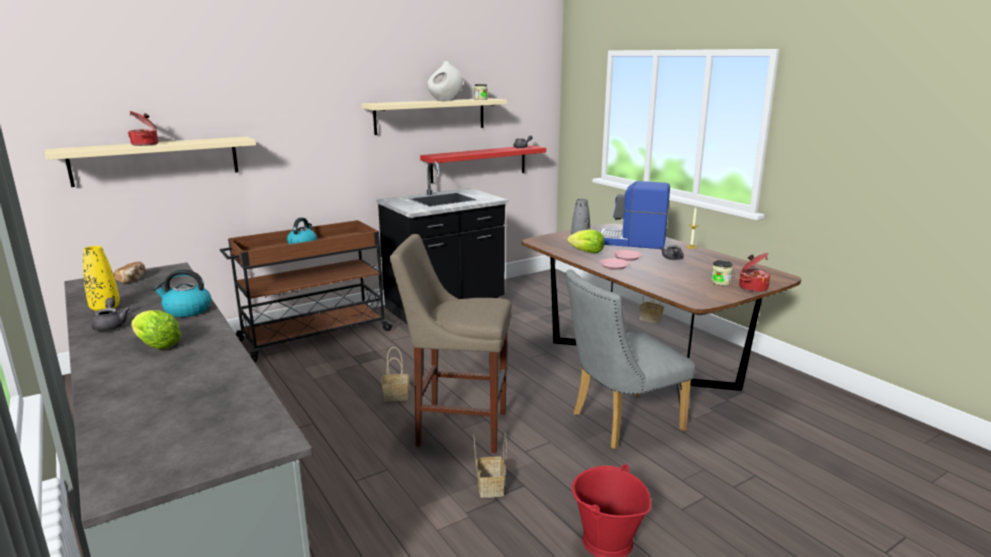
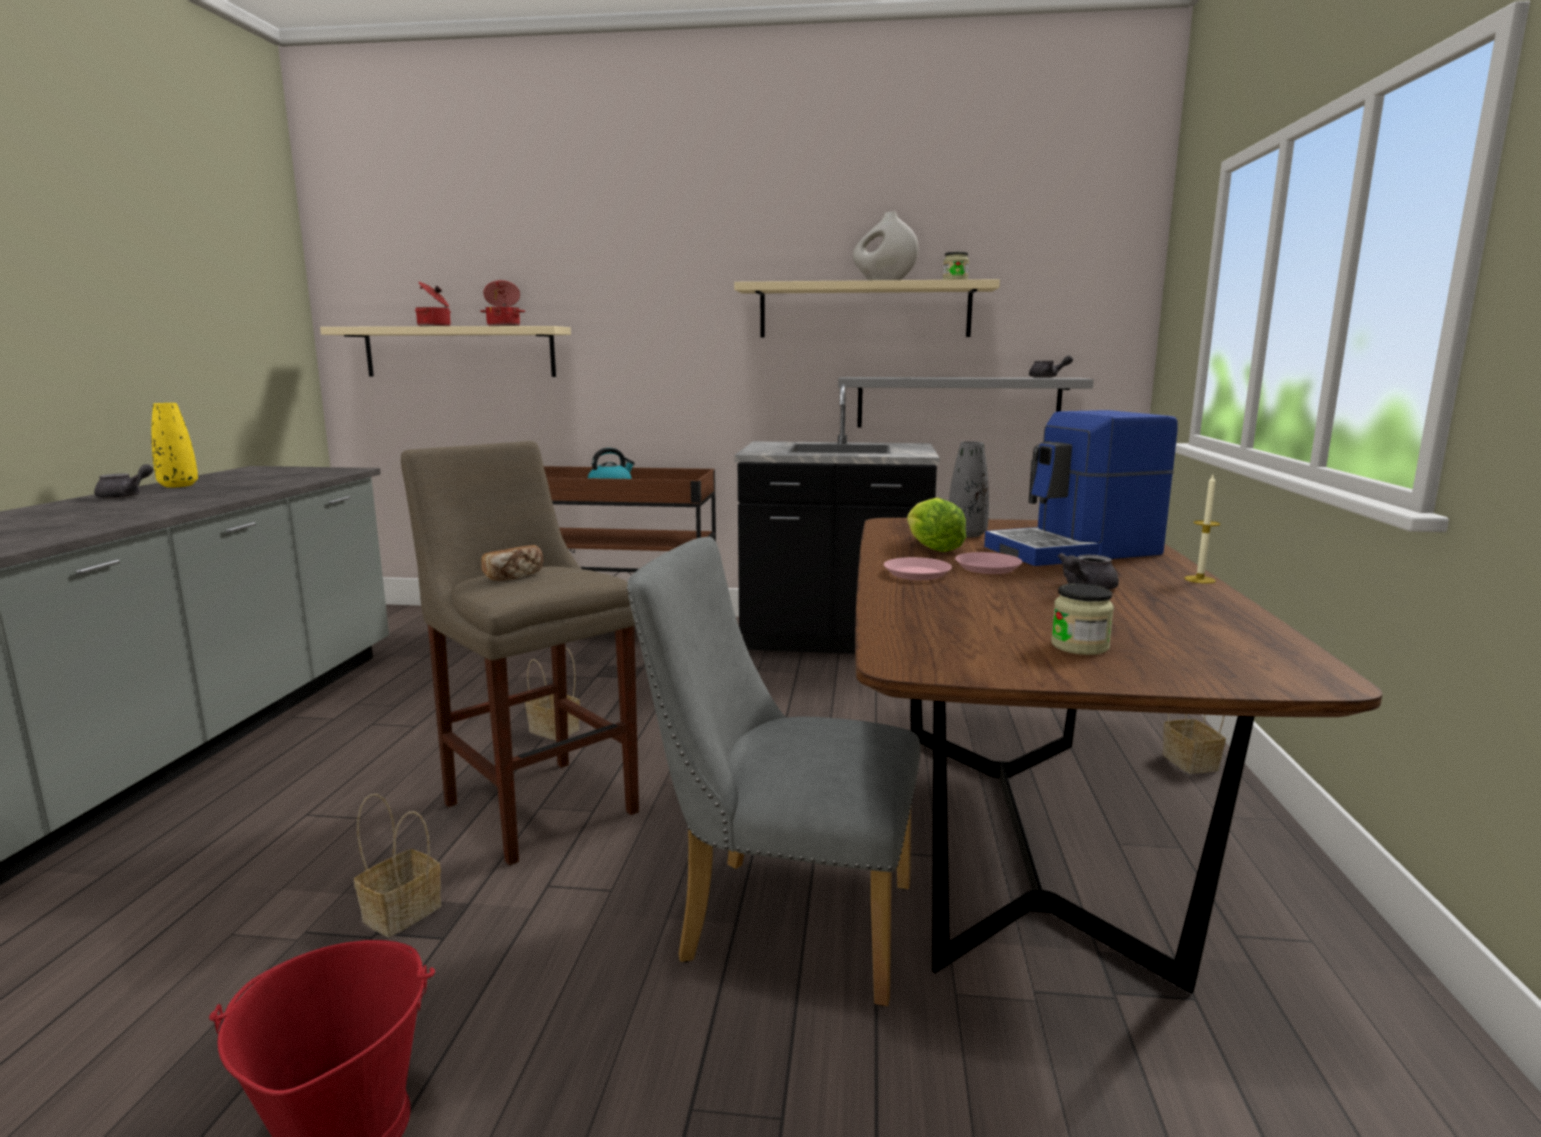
camera: 40 degrees right, 5 degrees down
bread [114,261,146,283] -> bread moved to [481,545,543,581]
lettuce [131,310,181,349] -> none
kettle [153,269,211,317] -> none
red shelf [420,145,546,183] -> grey shelf [838,377,1094,428]
coffee machine [601,181,670,249] -> coffee machine turned 75 degrees counterclockwise [984,410,1178,566]
cooking pot [739,253,770,292] -> cooking pot moved to [480,280,525,326]

